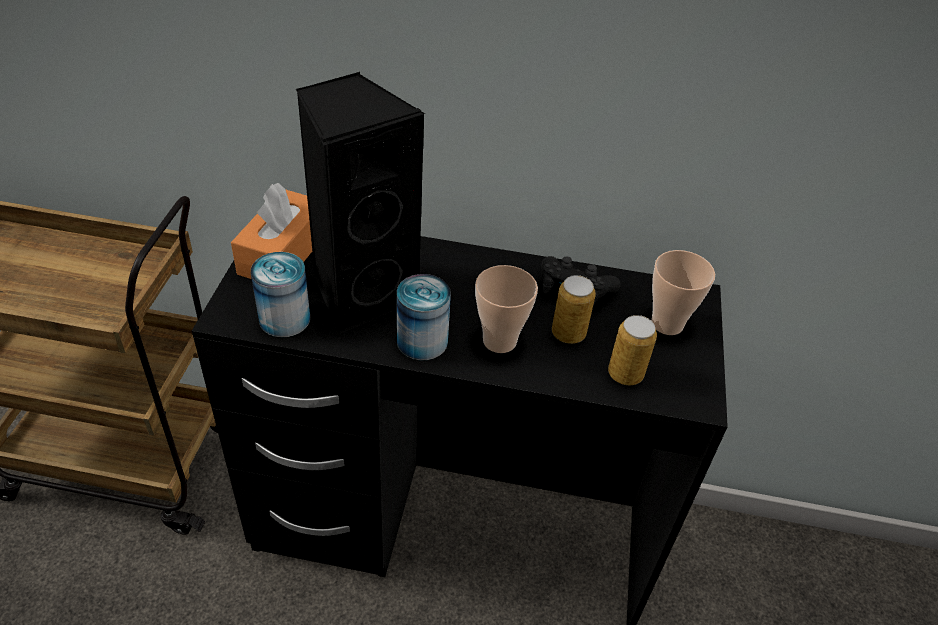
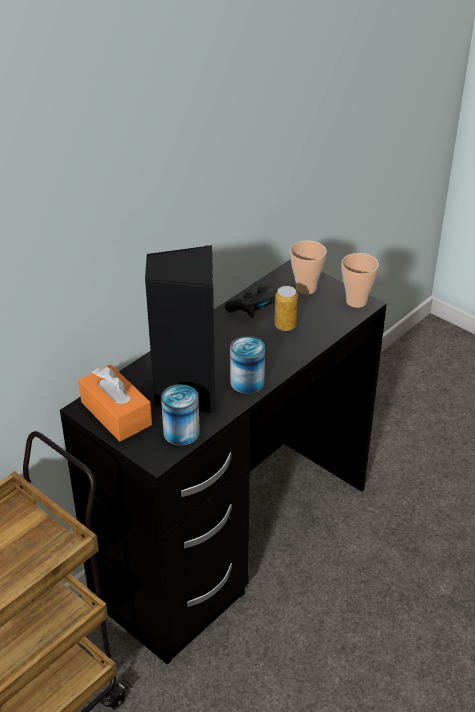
camera: 55 degrees left, 5 degrees down
cup [475,265,538,353] -> cup moved to [342,253,379,308]
can [608,315,657,385] -> none

